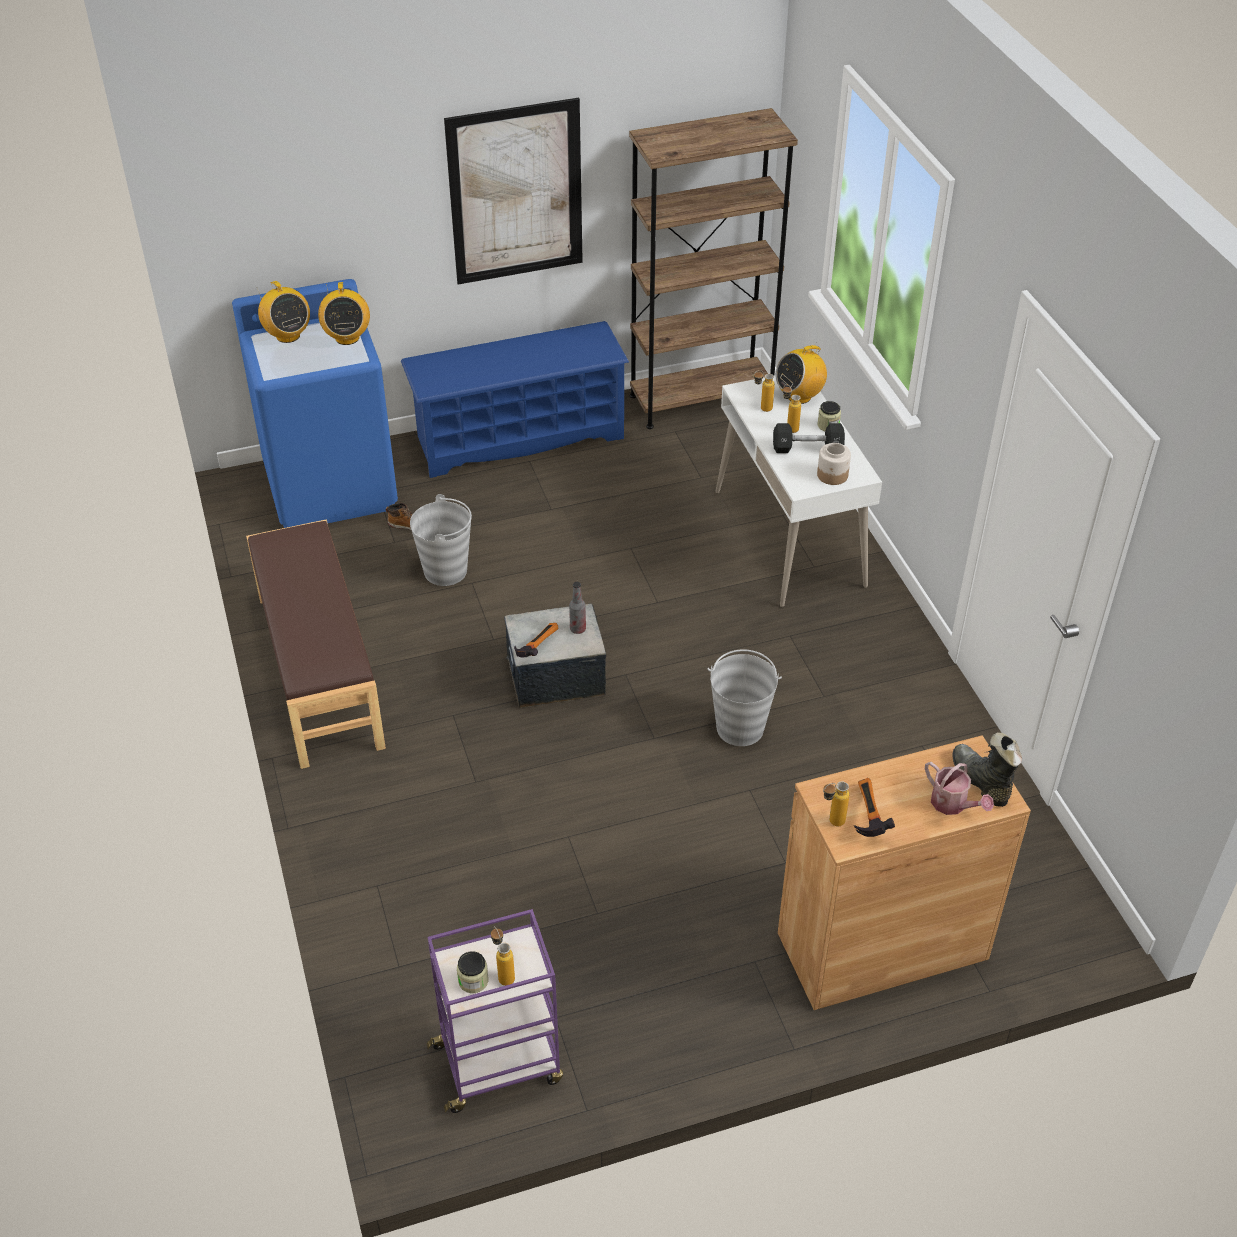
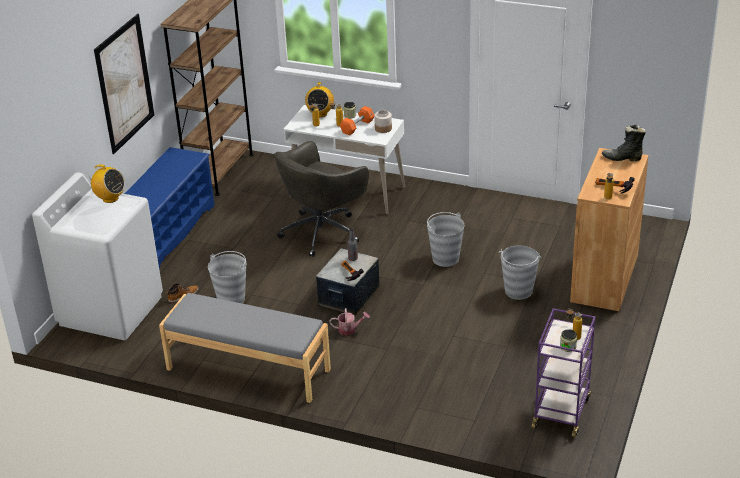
camera: 50 degrees left, 10 degrees down
blue washing machine [232,279,398,528] -> white washing machine [32,172,163,340]
brown bench [246,520,386,769] -> grey bench [159,293,331,403]
radio [257,281,310,343] -> none
black dumbbell [773,423,845,453] -> orange dumbbell [340,106,374,135]
watering can [925,762,994,815] -> watering can moved to [329,308,370,335]
none -> grey office chair [274,141,369,257]
none -> grey bucket [499,246,541,300]

